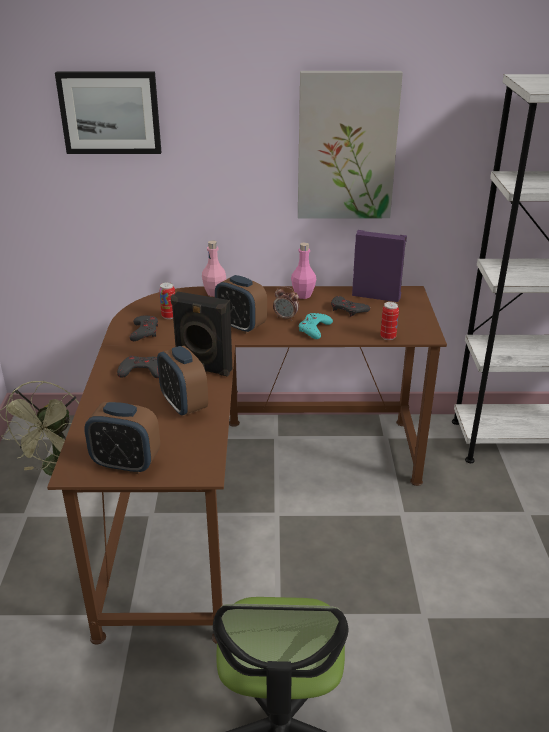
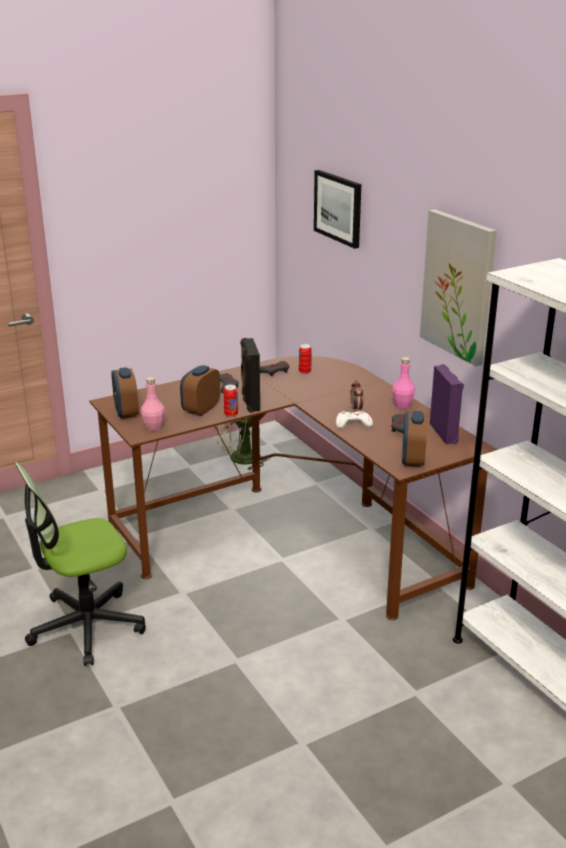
camera: 60 degrees right, 5 degrees down
pink bottle [202,241,226,297] -> pink bottle moved to [140,377,165,431]
alarm clock [215,275,267,334] -> alarm clock moved to [402,411,427,467]
turquoise game controller [299,313,333,339] -> white game controller [336,411,373,428]
can [380,302,399,340] -> can moved to [224,384,238,418]

